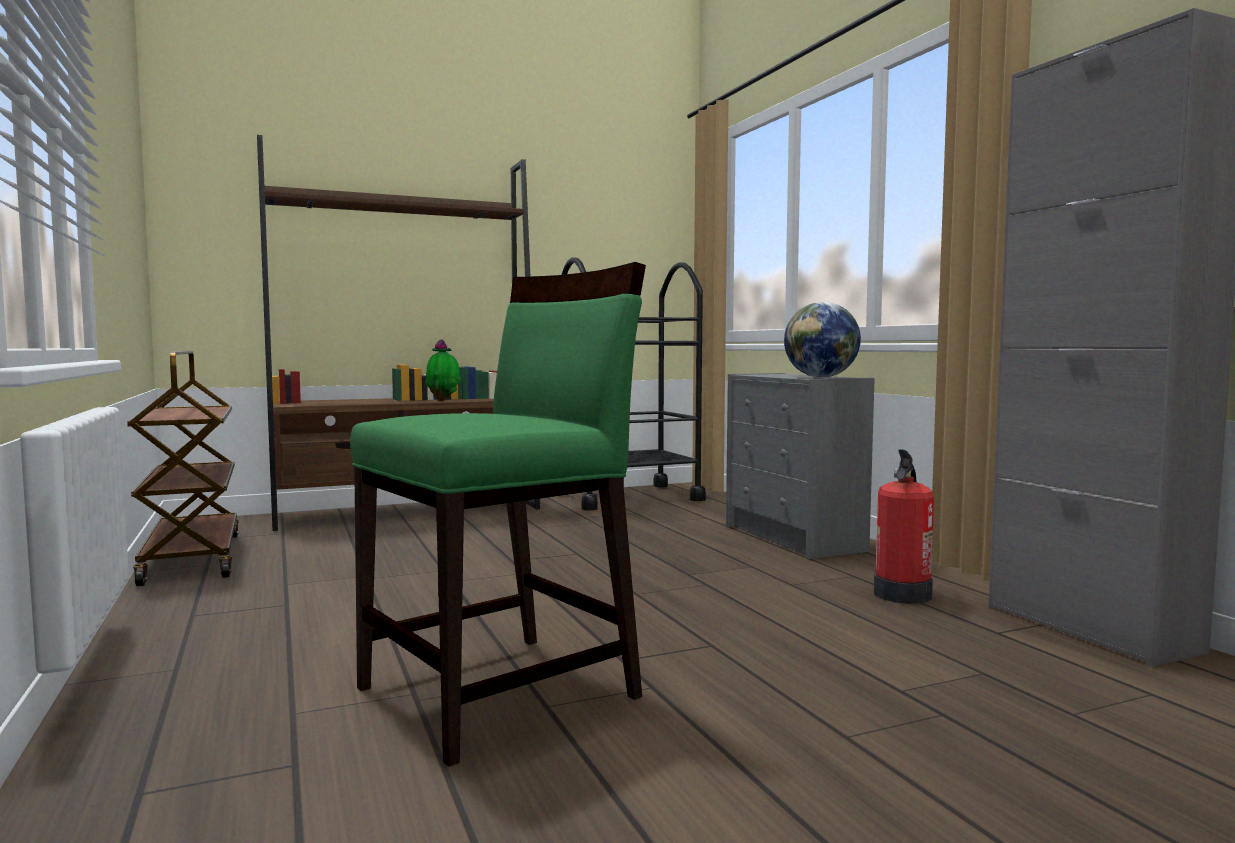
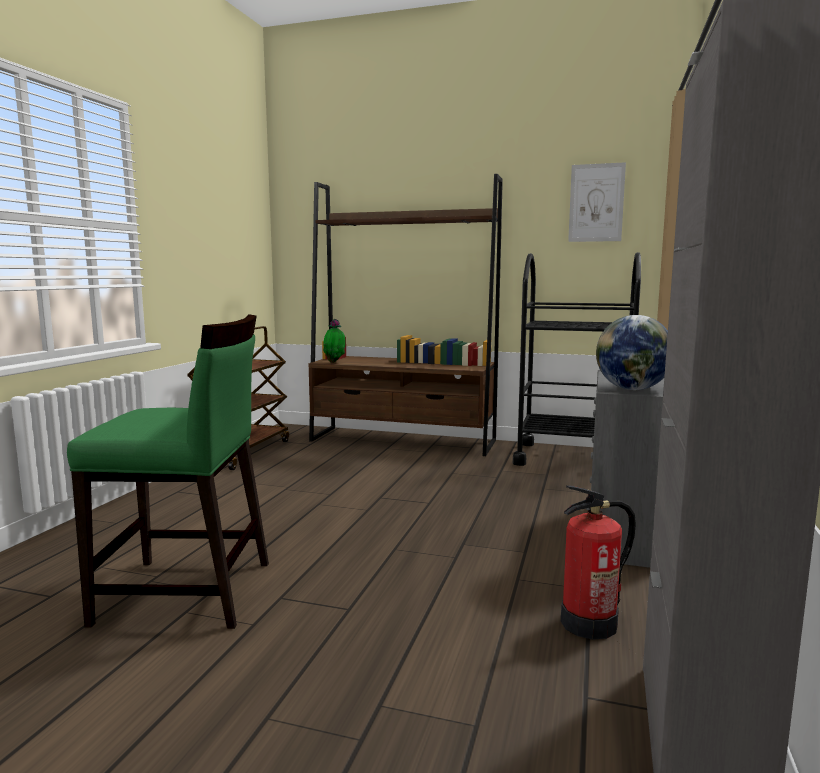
camera: 40 degrees right, 5 degrees up
potted plant [425,339,461,401] -> potted plant moved to [323,318,346,363]
none -> picture [568,162,626,242]

